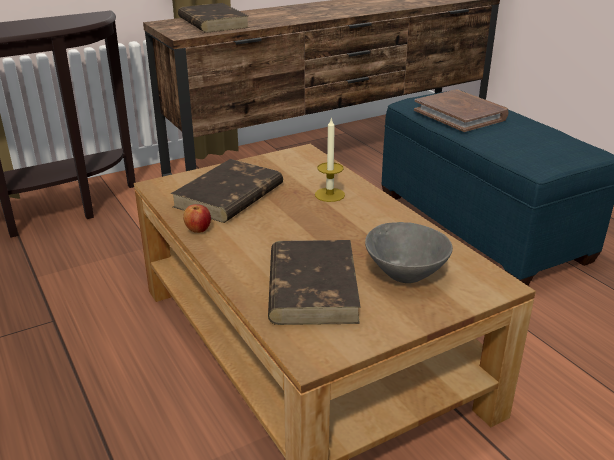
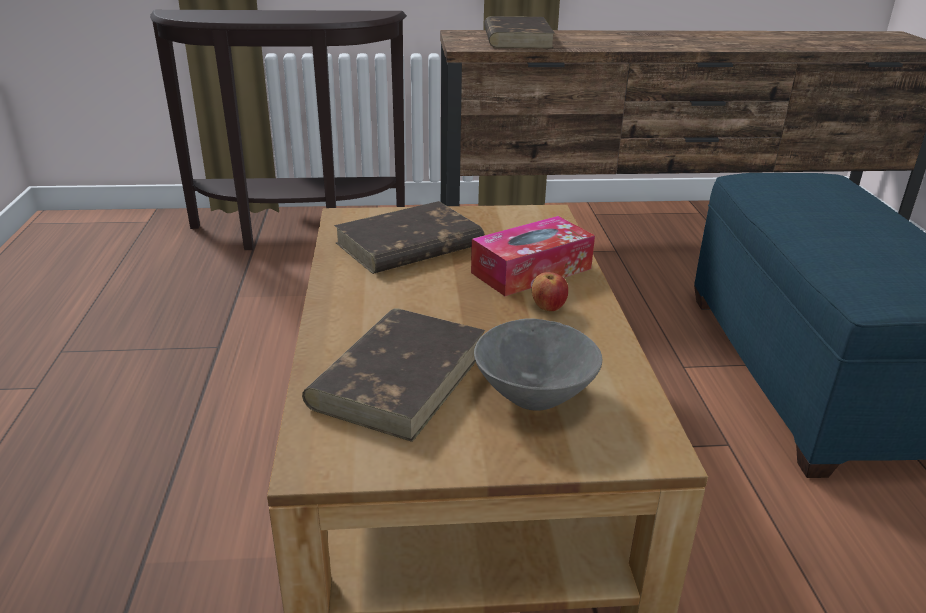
camera: 25 degrees right, 0 degrees up
apple [183,204,211,233] -> apple moved to [532,272,568,311]
candle [315,117,345,202] -> tissue box [471,216,595,296]
brown book [414,89,508,132] -> none

